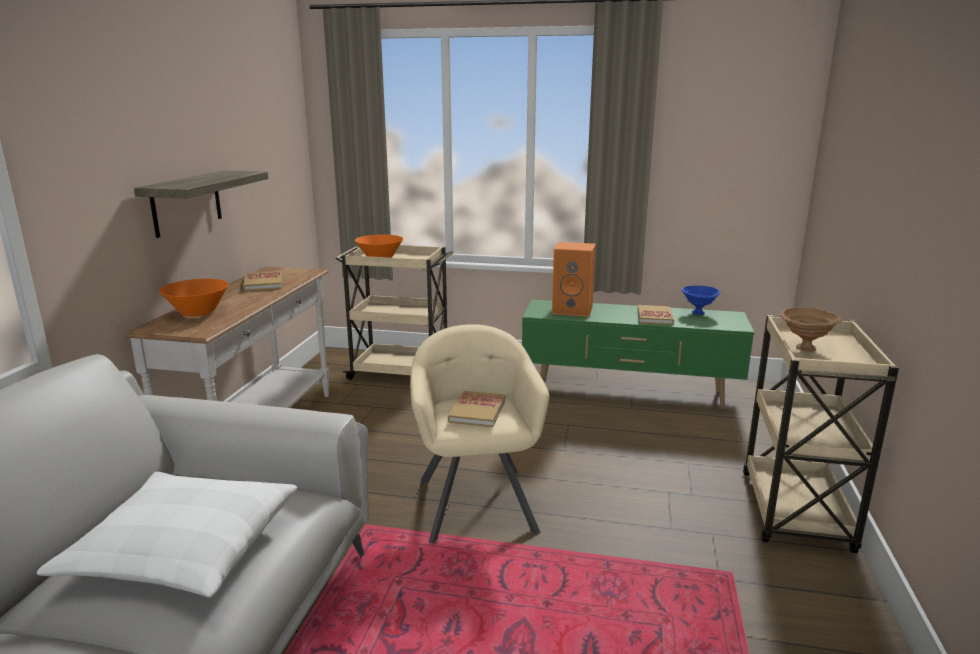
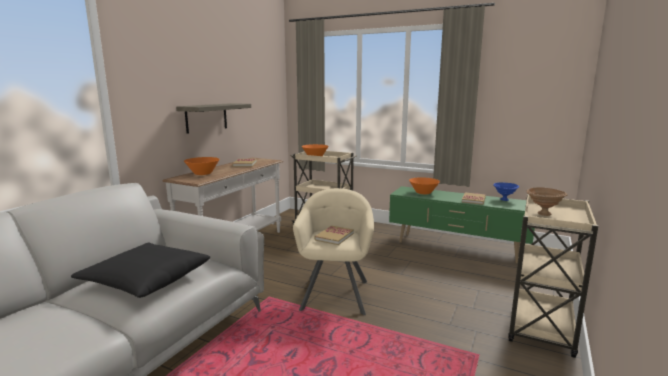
camera: 15 degrees right, 5 degrees down
white pillow [37,472,297,598] -> black pillow [71,242,210,298]
orange speaker [552,242,596,317] -> orange bowl [409,177,440,194]

